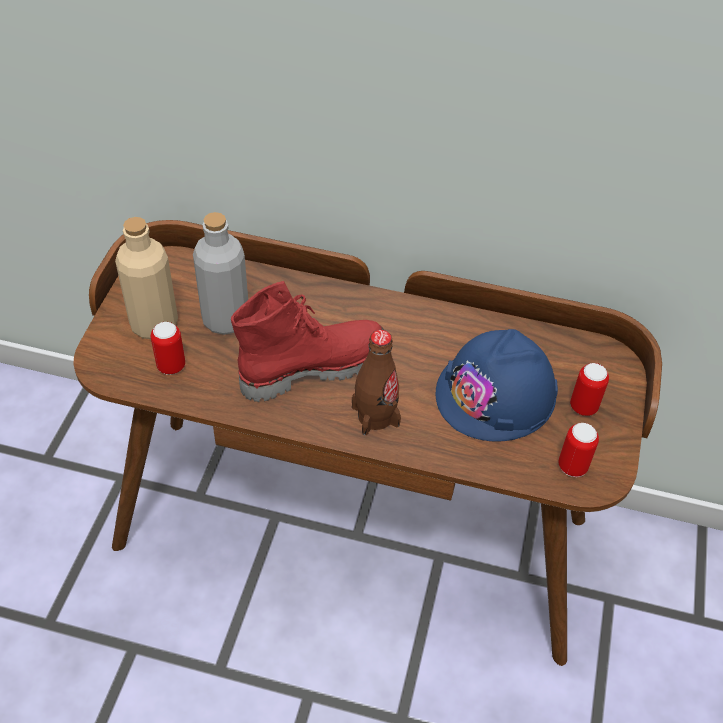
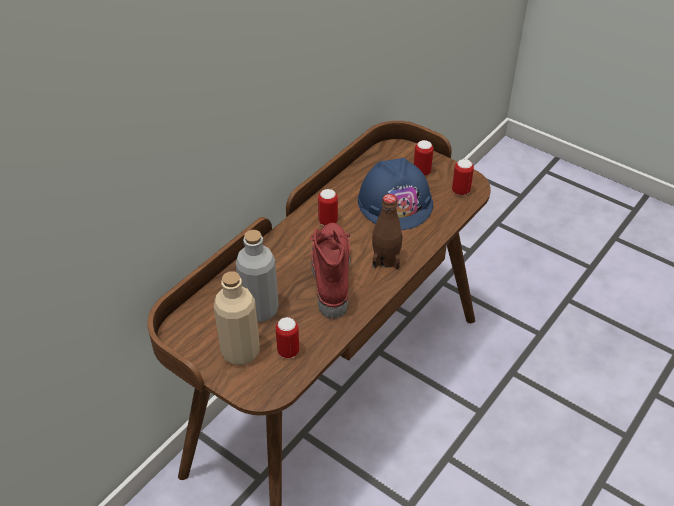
camera: 65 degrees left, 5 degrees down
none -> can [318,189,338,226]

